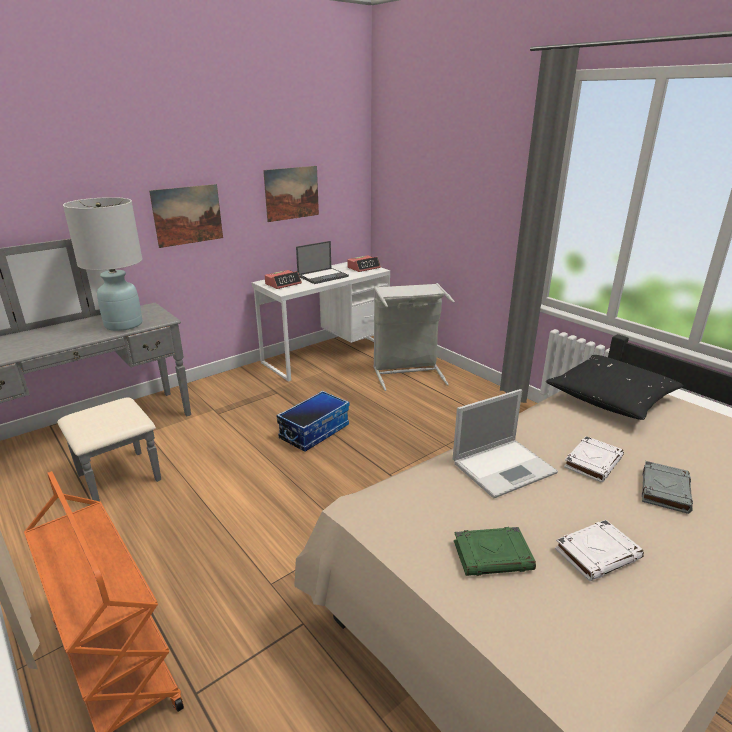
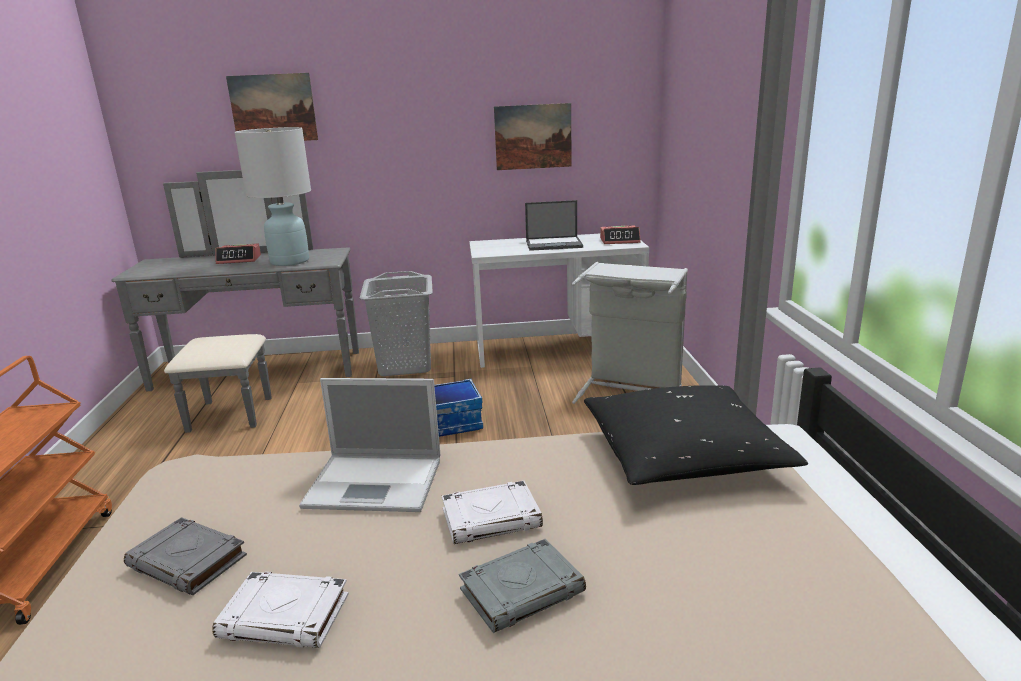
camera: 35 degrees right, 5 degrees down
picture [149,184,223,248] -> picture moved to [226,73,318,141]
alarm clock [265,270,302,289] -> alarm clock moved to [215,244,261,264]
green book [454,527,536,576] -> grey book [124,517,247,595]
none -> grey laundry basket [360,271,433,376]

